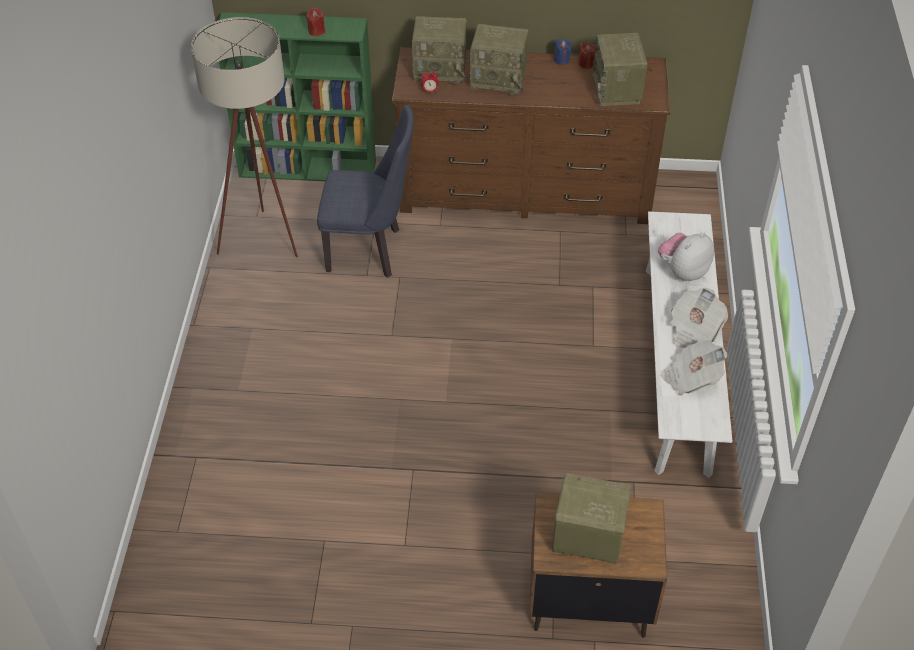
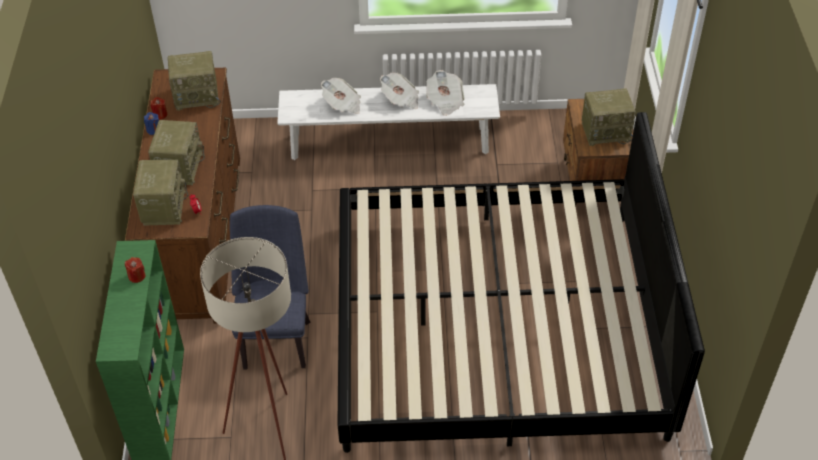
camera: 95 degrees left, 0 degrees up
radio [552,473,631,565] -> radio turned 105 degrees counterclockwise [582,88,636,146]
plush toy [658,232,714,281] -> newspaper [321,78,361,114]
none -> bed [337,112,705,453]

